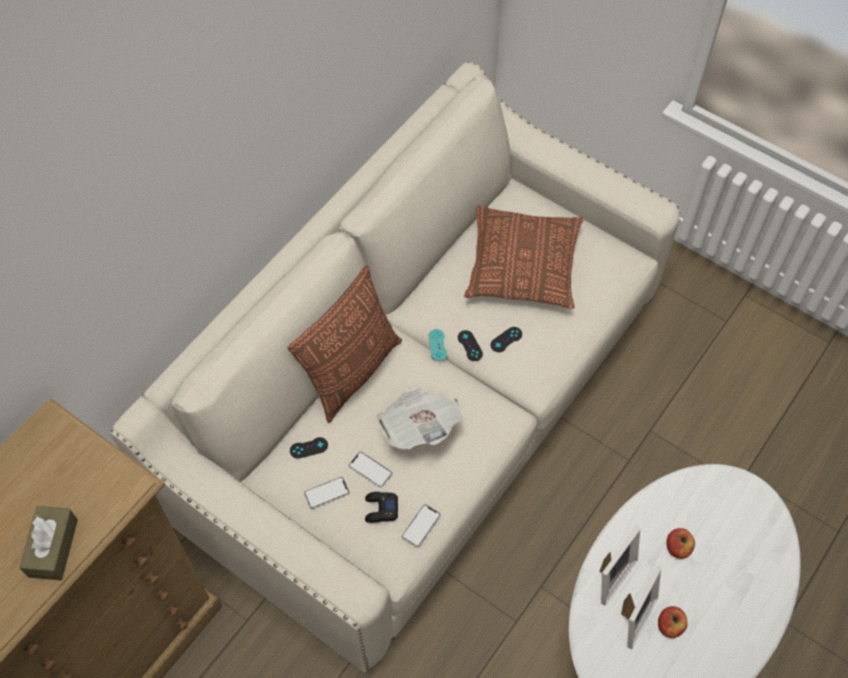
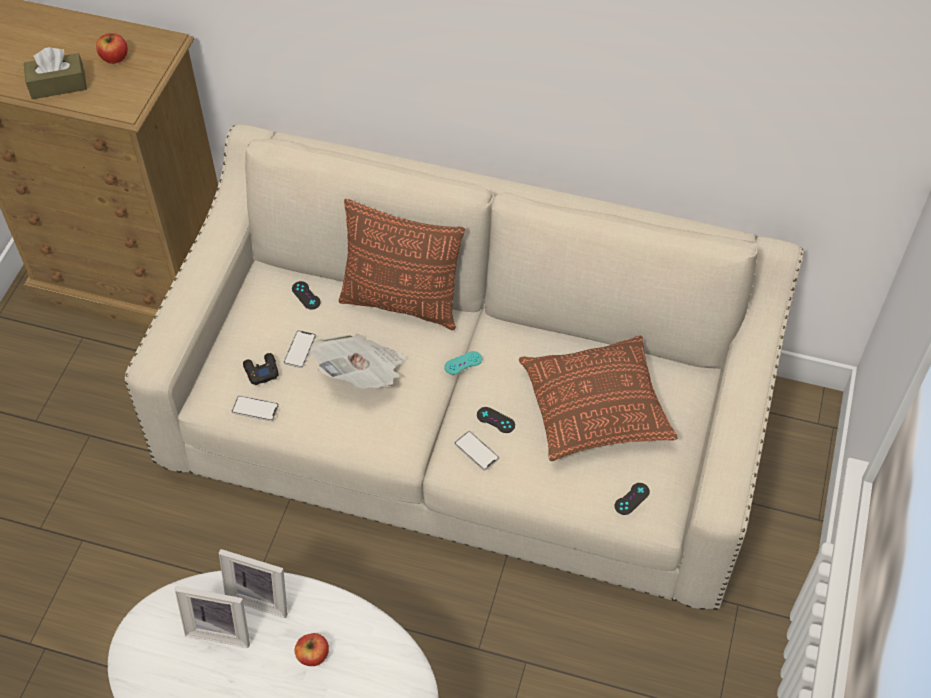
camera: 70 degrees right, 5 degrees down
phone [304,477,350,509] -> phone moved to [454,431,499,471]
black game controller [458,330,483,361] -> black game controller moved to [615,483,650,515]
apple [658,606,688,638] -> apple moved to [96,33,128,64]

